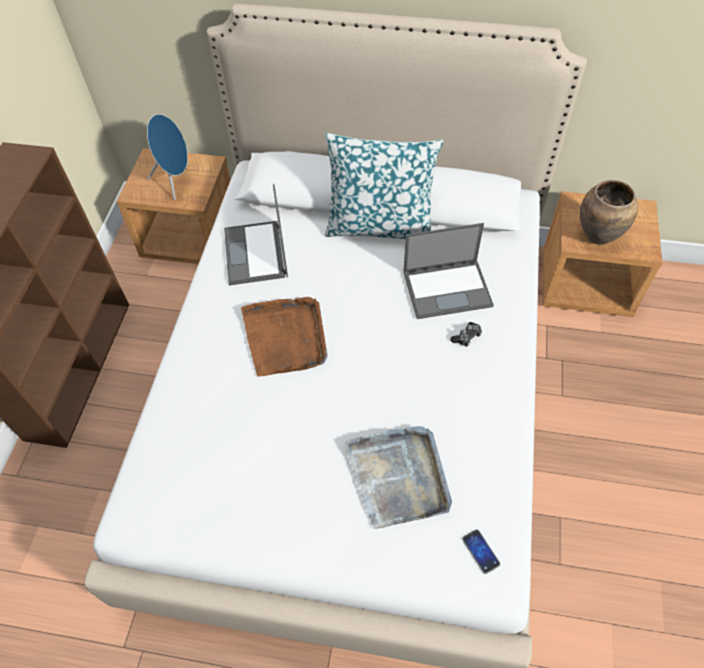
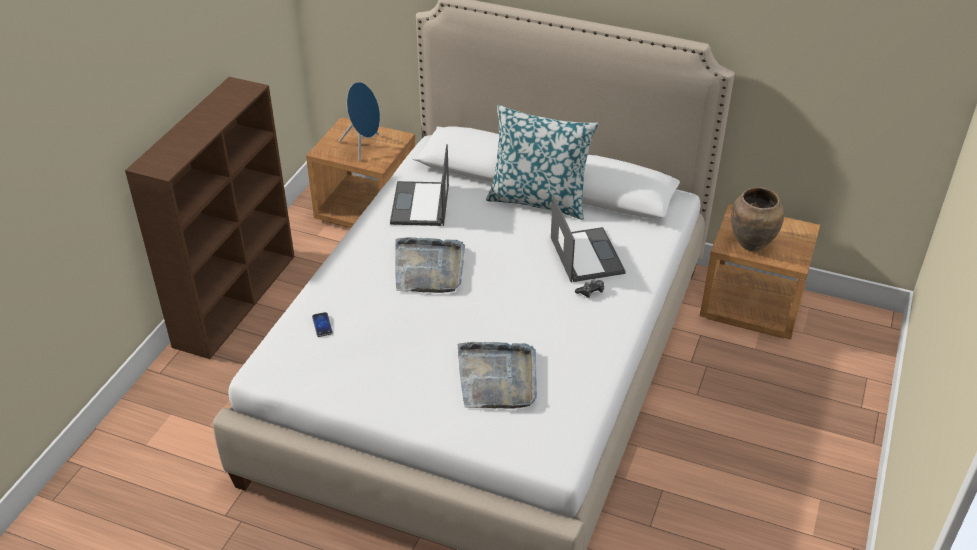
camera: 10 degrees right, 15 degrees down
brown tray [241,297,327,377] -> grey tray [395,237,465,293]
laptop [403,223,494,319] -> laptop turned 105 degrees counterclockwise [551,196,626,282]
phone [462,529,500,574] -> phone moved to [312,312,333,337]

